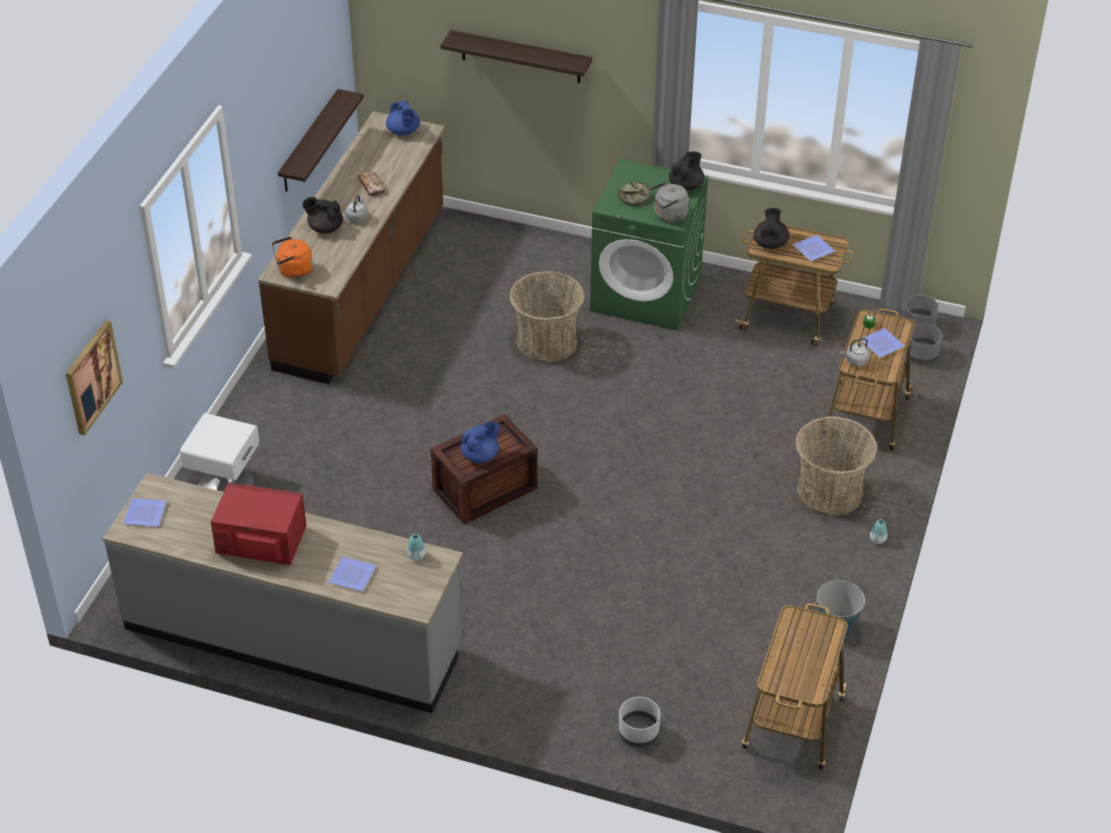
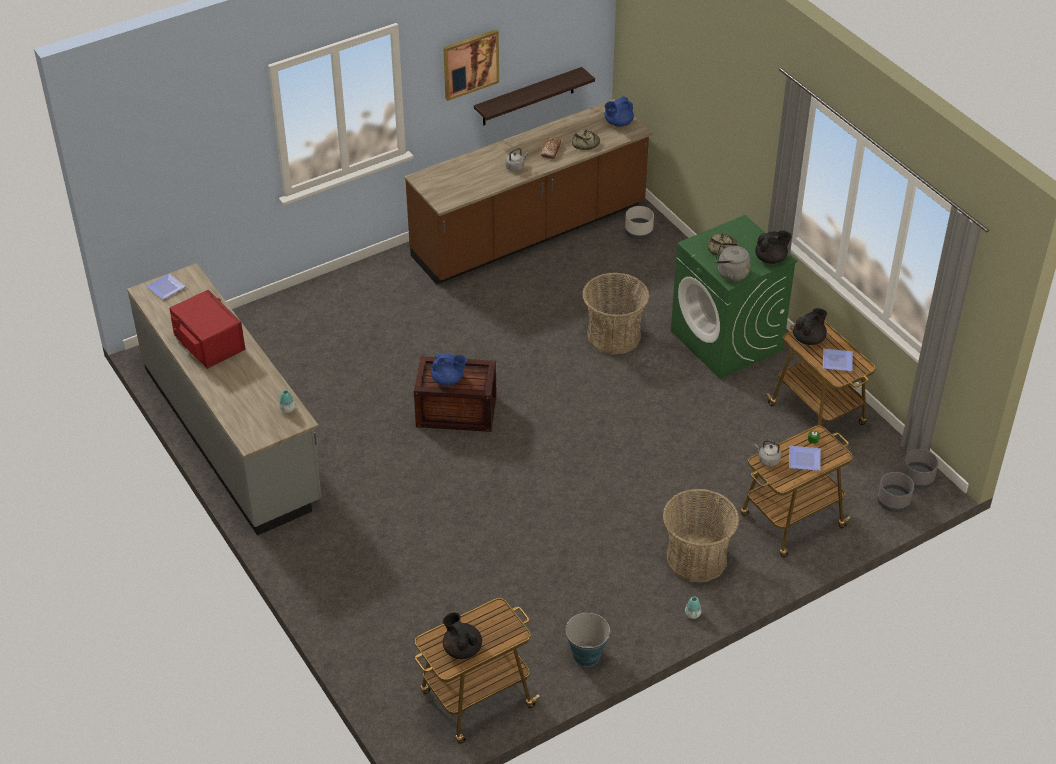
camera: 40 degrees right, 0 degrees up
picture [66,320,123,435] -> picture moved to [443,30,499,101]
white nightstand [180,413,259,492] -> none
orange kettle [272,236,313,279] -> none
black teapot [302,197,343,234] -> black teapot moved to [443,612,482,659]
plate [328,556,377,591] -> none
blue teapot [386,101,420,136] -> blue teapot turned 45 degrees clockwise [604,96,634,127]
shelf [441,30,592,83] -> none
grey planter [618,697,660,747] -> grey planter moved to [625,206,654,239]
none -> bread [572,130,600,150]

